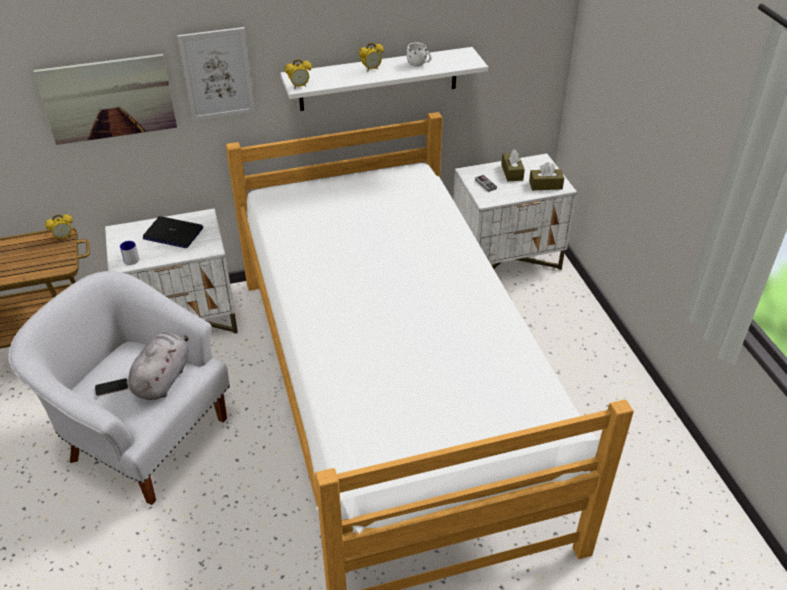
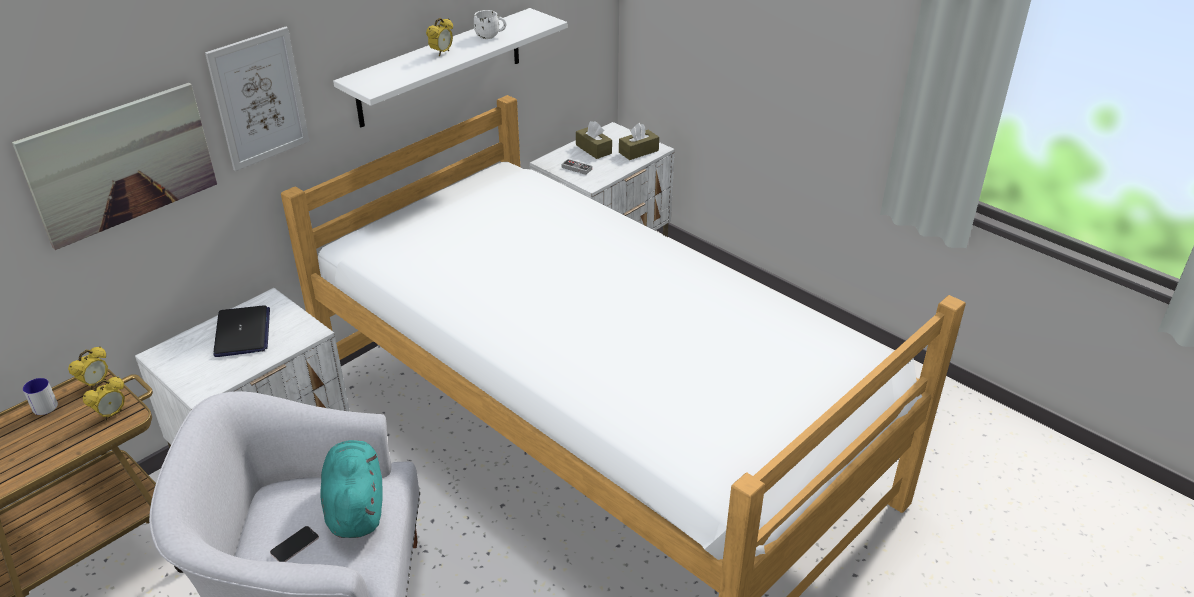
camera: 30 degrees left, 5 degrees down
mug [120,241,139,265] -> mug moved to [23,378,58,415]
grey plush toy [128,332,189,400] -> turquoise plush toy [320,440,383,538]
laptop [143,216,203,248] -> laptop turned 90 degrees counterclockwise [214,305,270,357]
alarm clock [284,59,312,89] -> alarm clock moved to [83,377,125,420]

